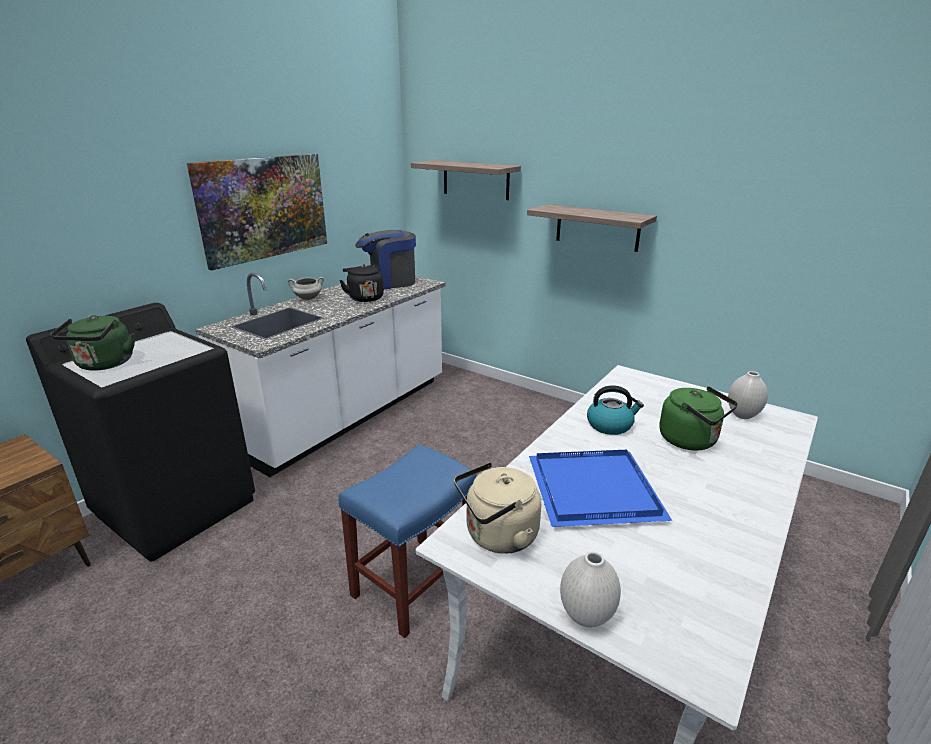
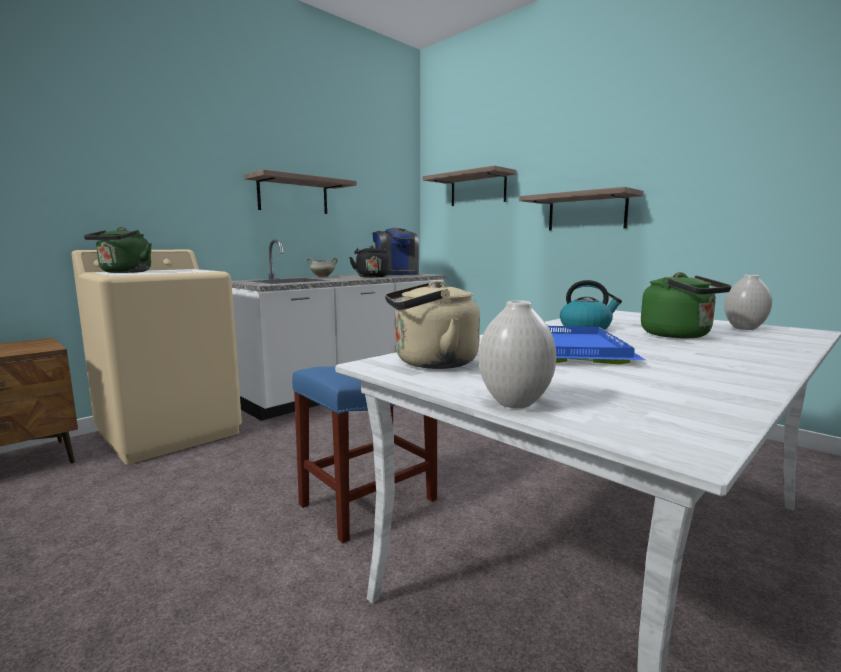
camera: 10 degrees right, 15 degrees down
black washing machine [26,303,255,562] -> beige washing machine [71,250,242,465]
picture [187,154,327,270] -> shelf [244,170,357,214]
coffee machine [355,230,416,289] -> coffee machine turned 105 degrees counterclockwise [372,228,419,276]

